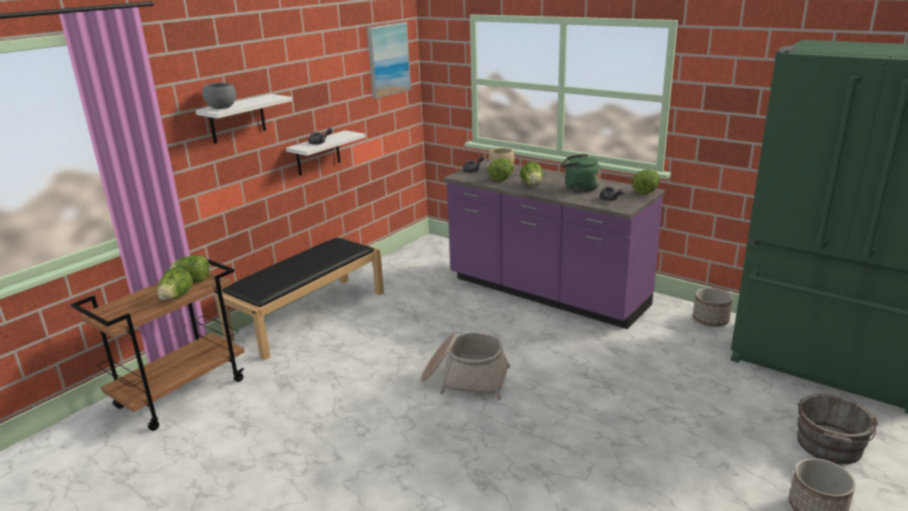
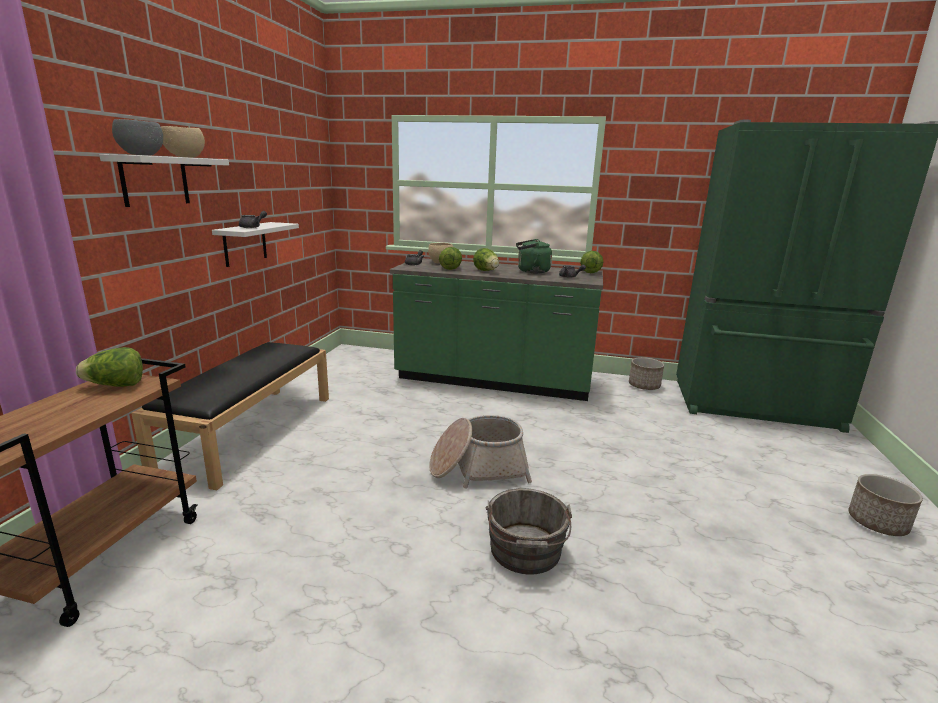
camera: 25 degrees left, 5 degrees down
lettuce [157,268,193,301] -> none
picture [367,22,411,99] -> none
purple counter [443,159,665,329] -> green counter [390,258,603,401]
grey bucket [797,394,878,464] -> grey bucket moved to [486,488,572,574]
none -> beige bowl [161,126,205,158]

